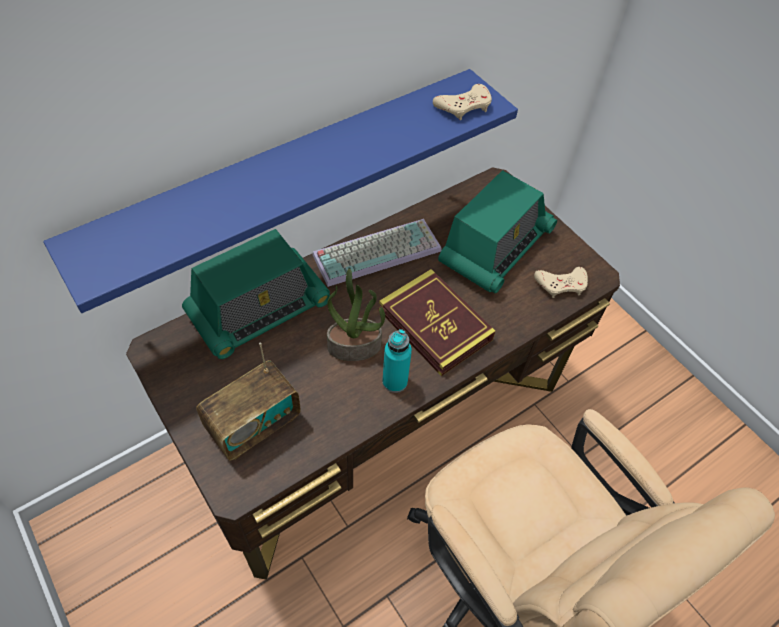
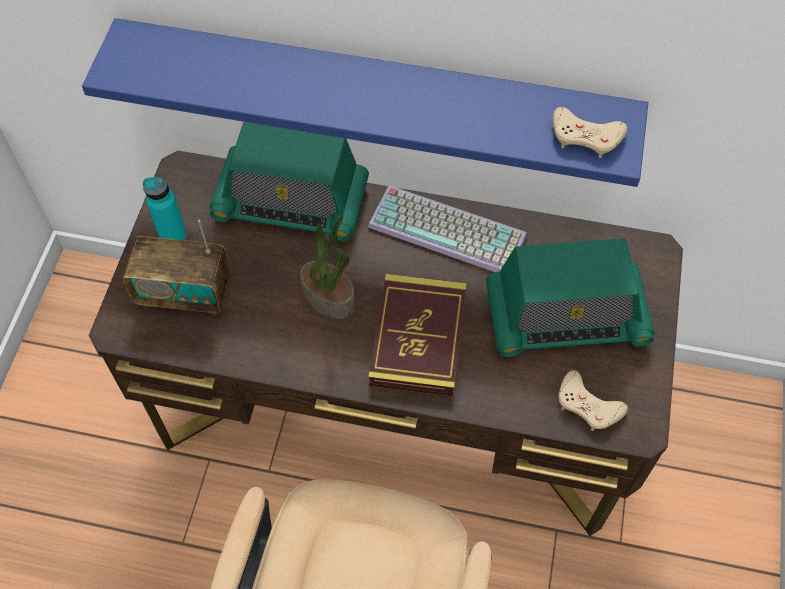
camera: 50 degrees right, 5 degrees up
turquoise bottle [382,329,412,393] -> turquoise bottle moved to [143,177,187,240]

